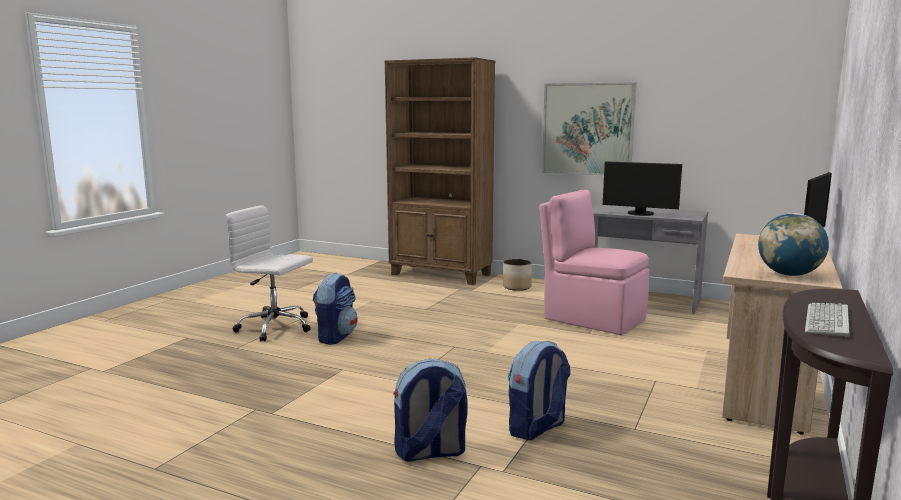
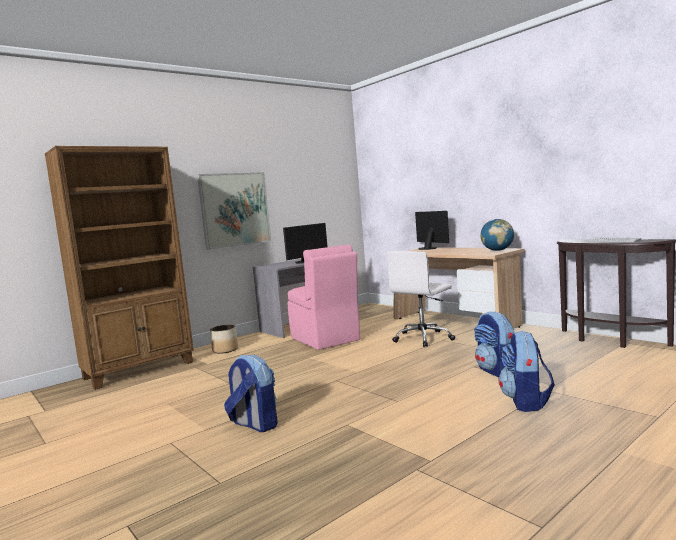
camera: 65 degrees left, 5 degrees down
white office chair [226,205,313,341] -> white office chair moved to [387,251,455,347]
pink chair [539,190,650,335] -> pink chair turned 90 degrees counterclockwise [287,245,360,350]

